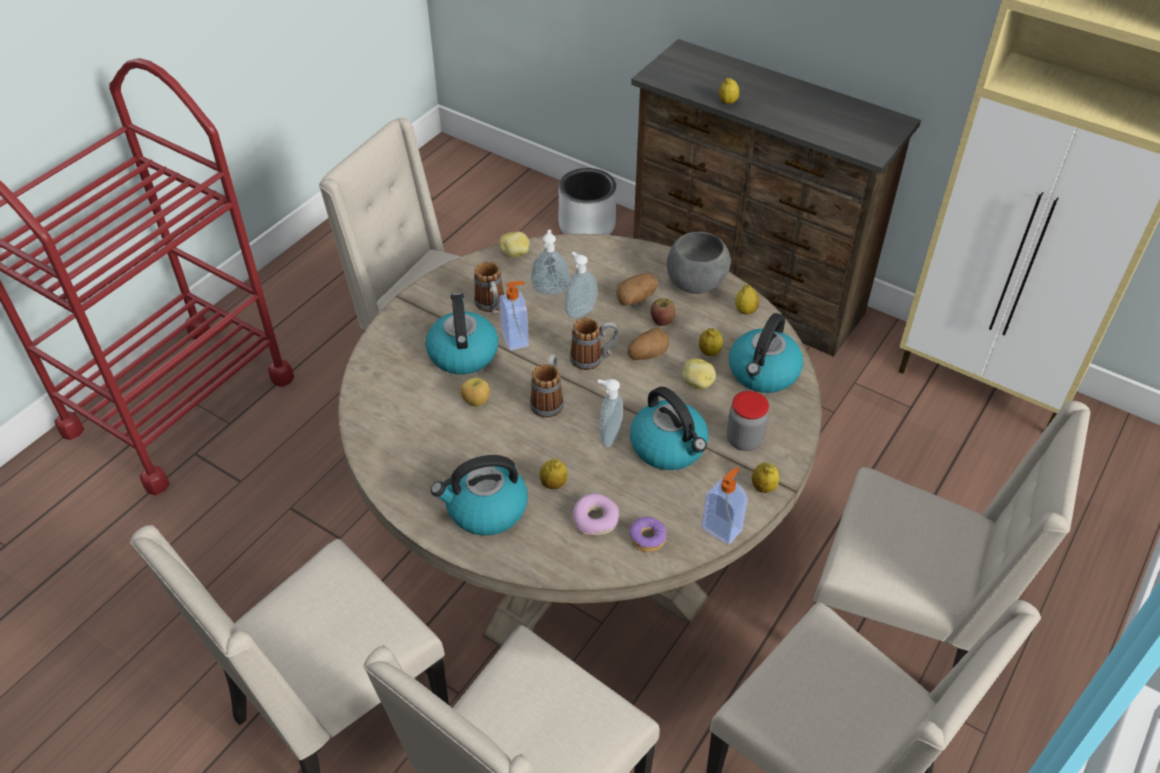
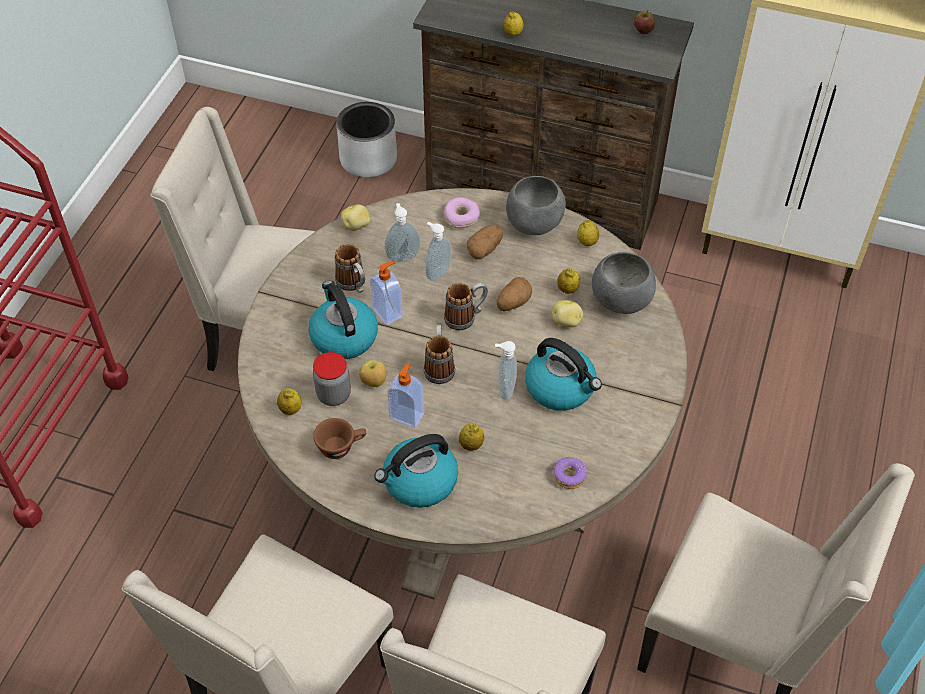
camera: 15 degrees left, 5 degrees up
donut [572,493,619,536] -> donut moved to [444,197,480,228]
apple [650,299,676,326] -> apple moved to [634,10,655,34]
soap dispenser [701,467,748,545] -> soap dispenser moved to [387,363,424,428]
jar [727,391,769,451] -> jar moved to [313,352,351,406]
kettle [729,313,803,393] -> grey bowl [592,252,656,314]
lemon [752,462,779,493] -> lemon moved to [277,388,302,415]
beige chair [813,401,1090,668] -> none
none -> brown cup [313,418,366,459]

